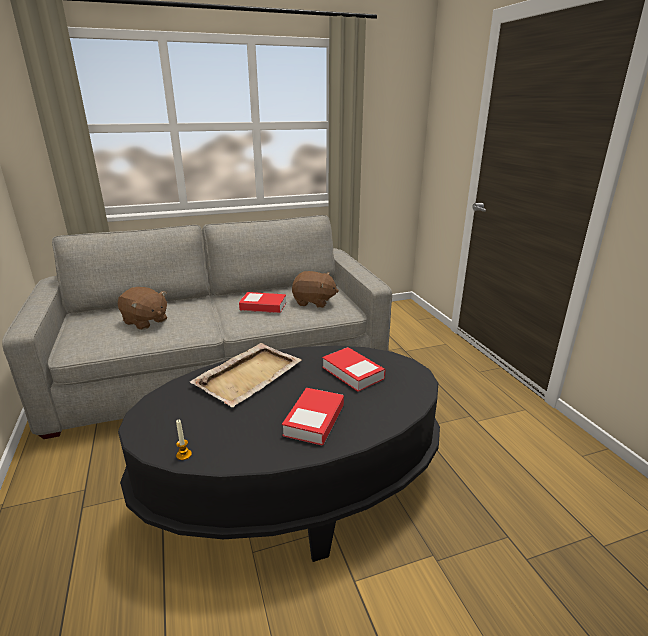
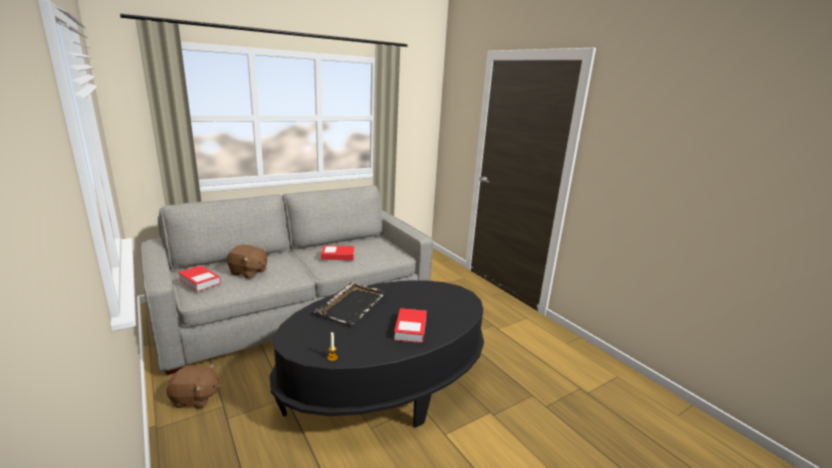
camera: 15 degrees left, 5 degrees down
beige tray [190,343,302,407] -> black tray [313,282,387,326]
brown plush toy [292,271,339,308] -> brown plush toy moved to [167,364,221,408]
book [322,347,386,392] -> book moved to [178,265,221,292]

